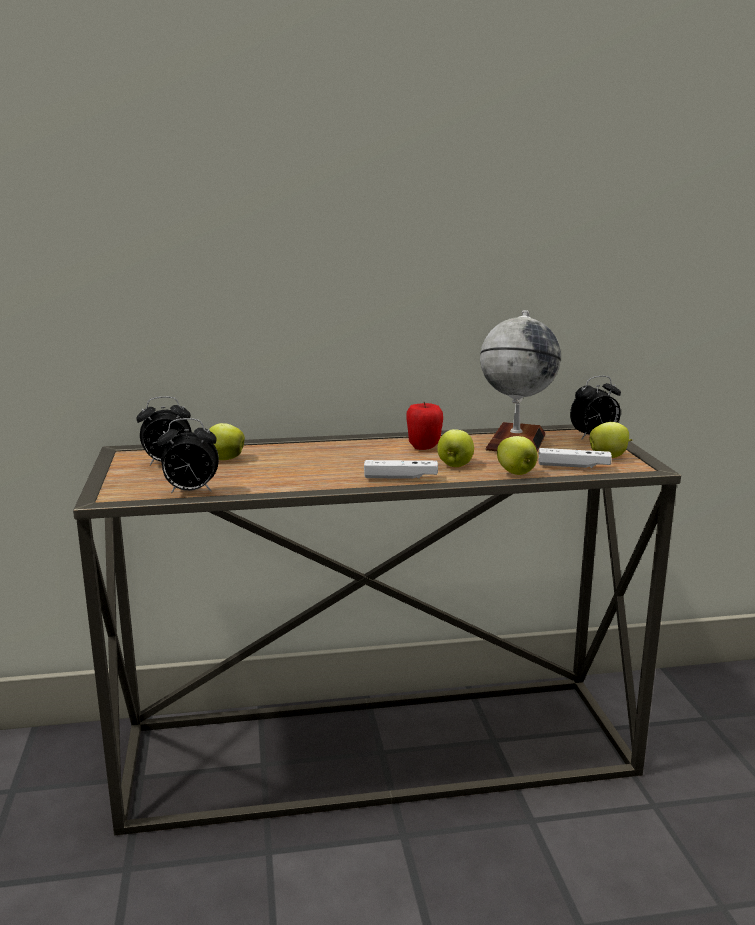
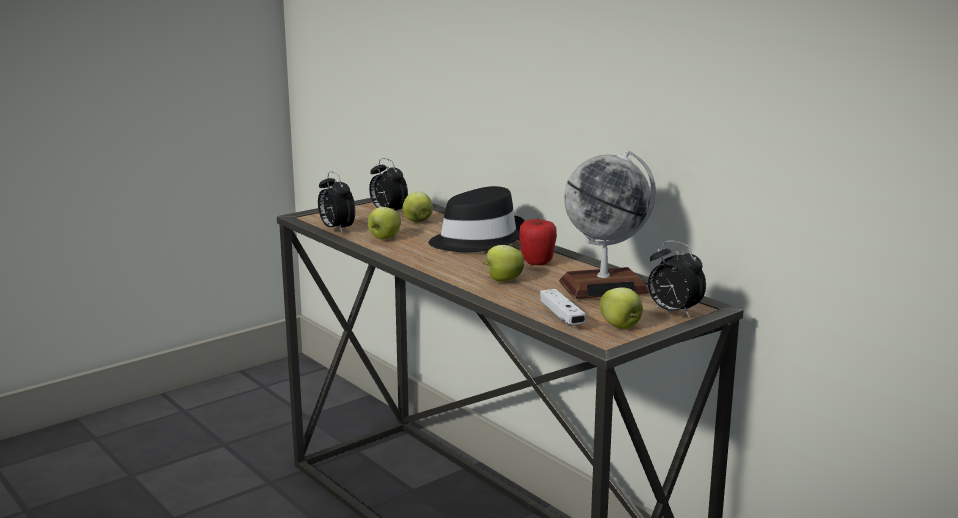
camera: 60 degrees right, 0 degrees up
white game controller [364,460,438,479] -> none
apple [497,436,538,475] -> apple moved to [368,207,401,240]
none -> black hat [429,186,525,252]

